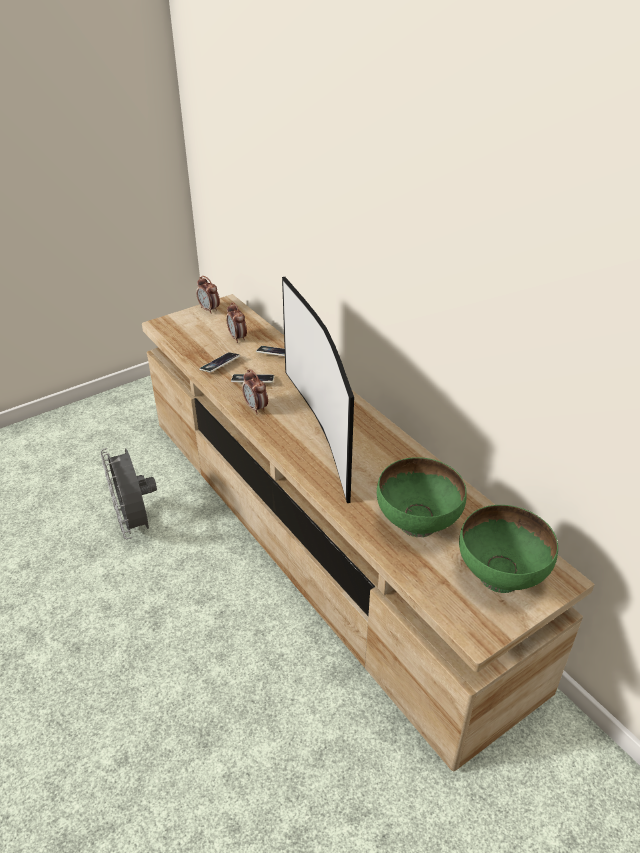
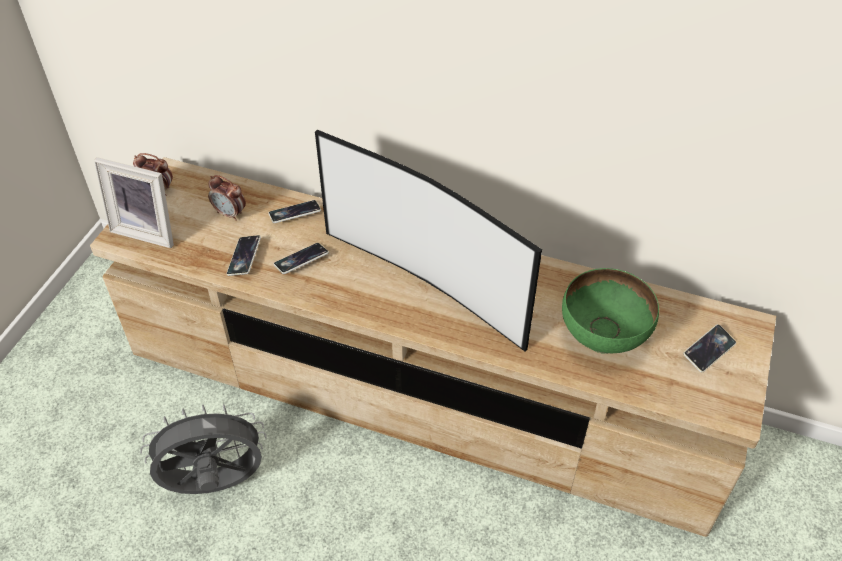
camera: 35 degrees left, 10 degrees up
grey fan [101,448,157,539] -> grey fan turned 135 degrees clockwise [140,404,267,494]
alarm clock [242,369,268,414] -> none
green bowl [459,505,558,593] -> phone [683,324,736,373]
none -> picture frame [94,157,174,248]

